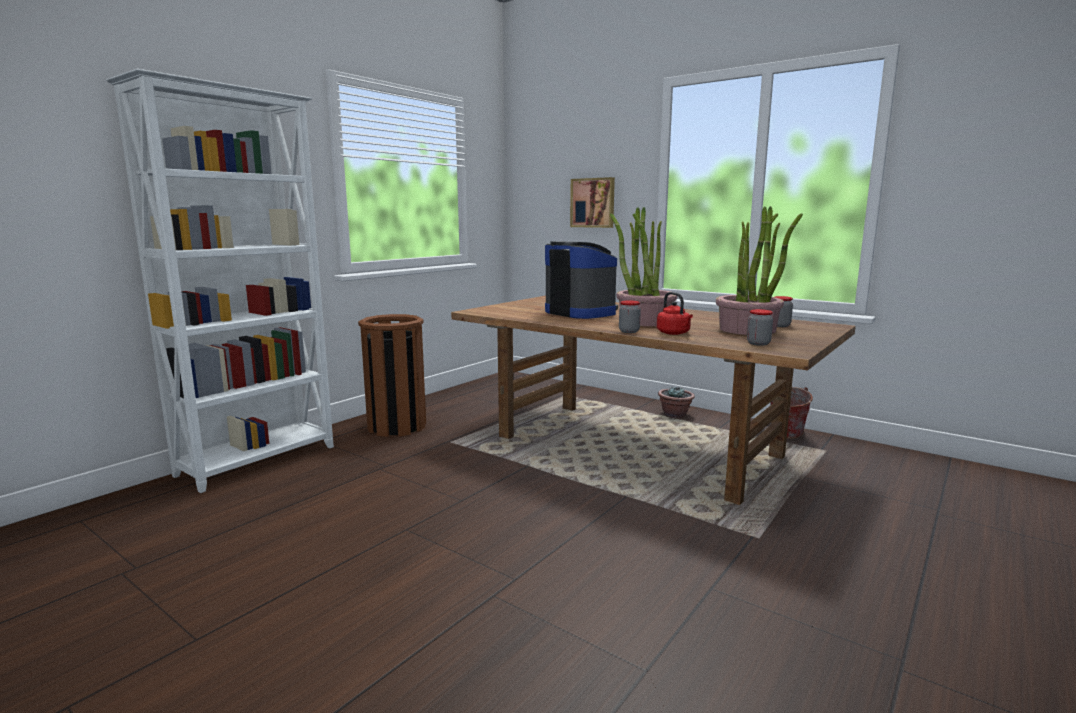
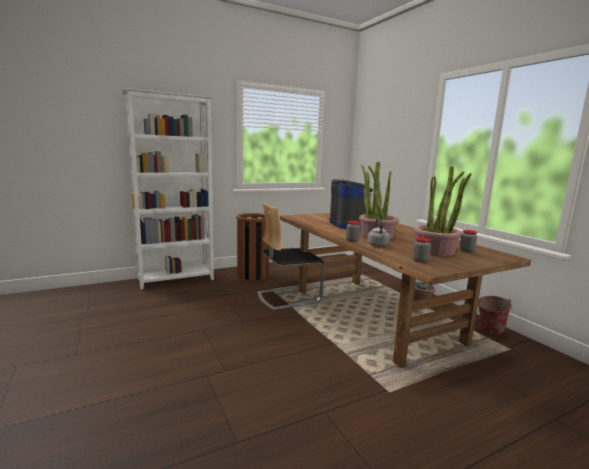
camera: 25 degrees right, 0 degrees up
picture [570,177,615,228] -> none
red kettle [657,292,693,335] -> grey kettle [367,219,390,247]
none -> chair [257,202,325,310]

